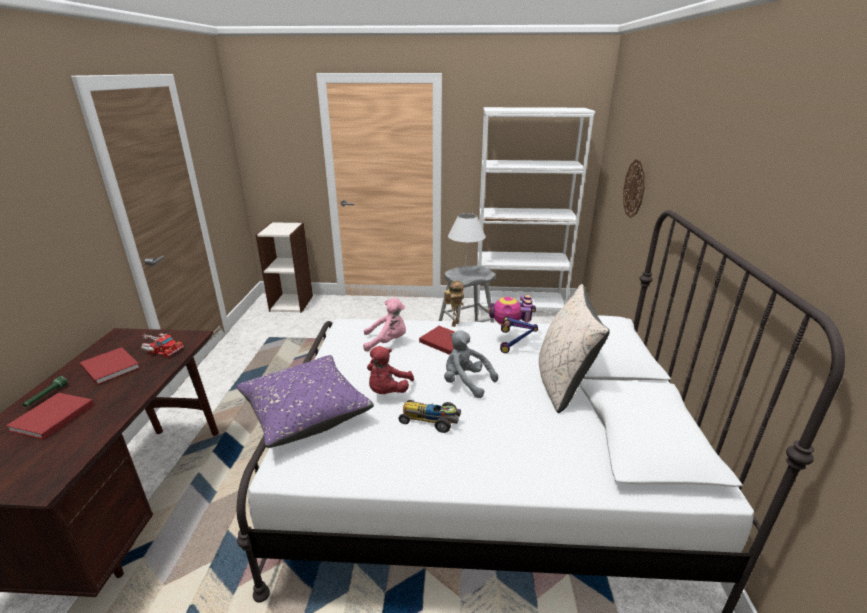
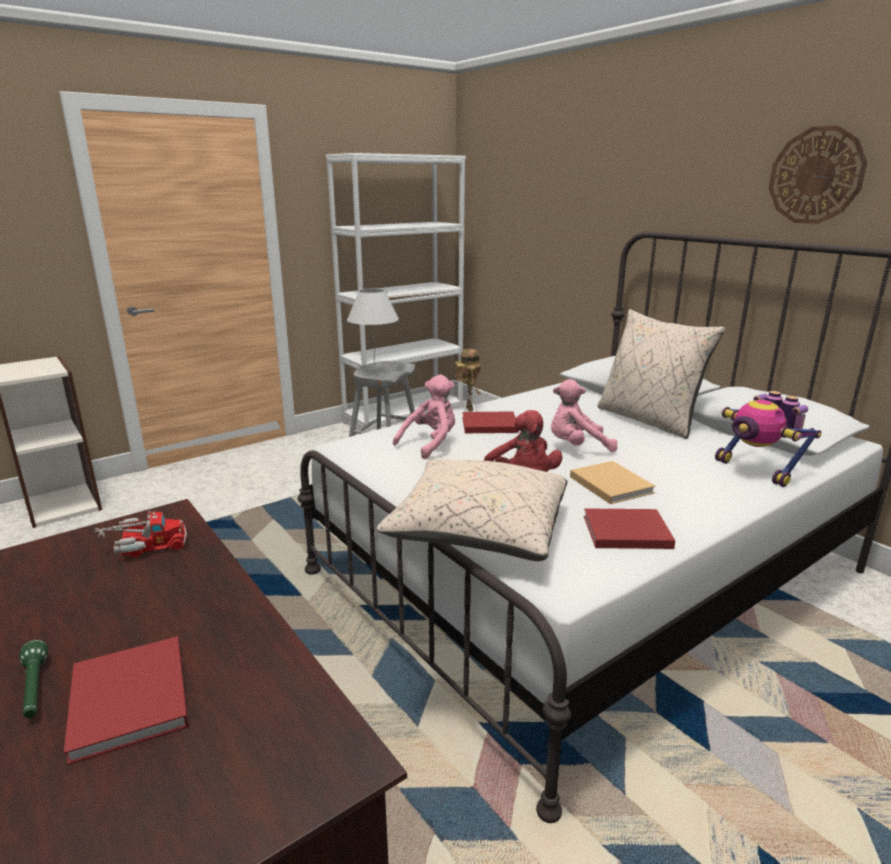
camera: 40 degrees left, 5 degrees down
red book [80,347,140,385] -> red book moved to [584,508,675,549]
purple pillow [236,355,374,448] -> beige pillow [376,459,568,561]
toy car [399,400,461,433] -> beige book [570,461,656,504]
grey plush toy [444,330,498,398] -> pink plush toy [551,379,617,452]
toy robot [488,295,538,353] -> toy robot moved to [715,391,821,487]
wall clock [623,159,645,218] -> wall clock moved to [769,125,867,224]

